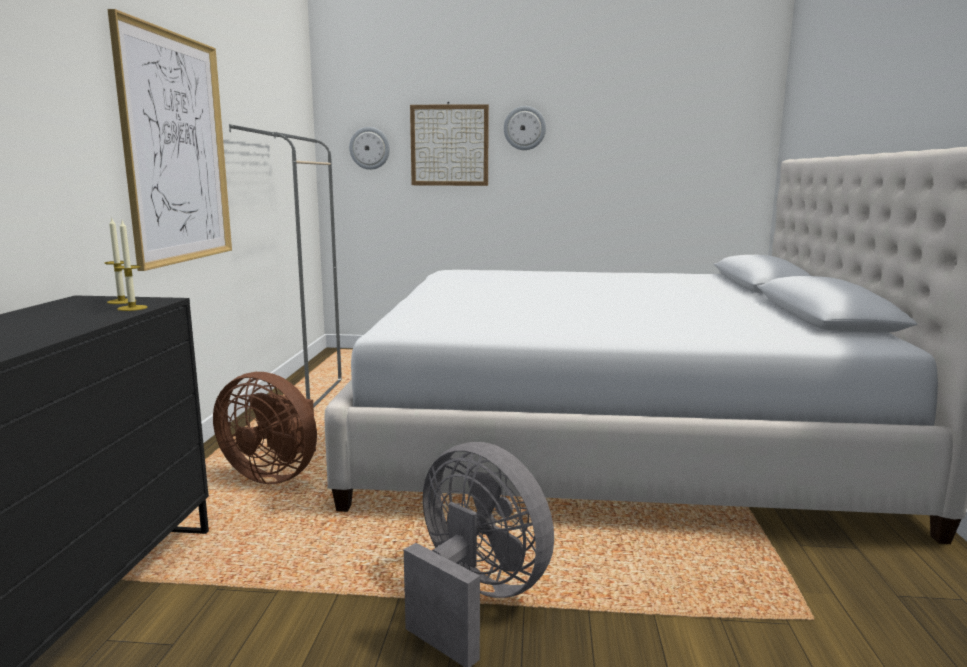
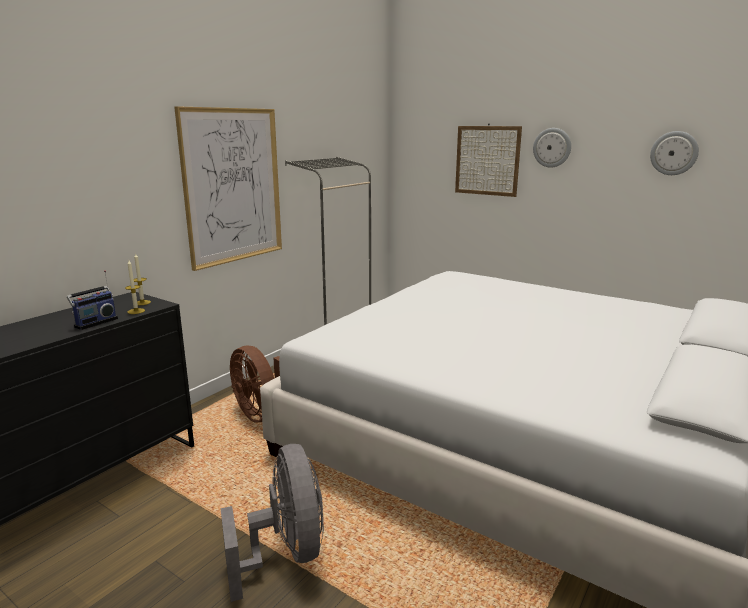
camera: 30 degrees right, 5 degrees up
wall clock [349,127,390,170] -> wall clock moved to [650,131,699,175]
none -> radio [67,270,118,330]

